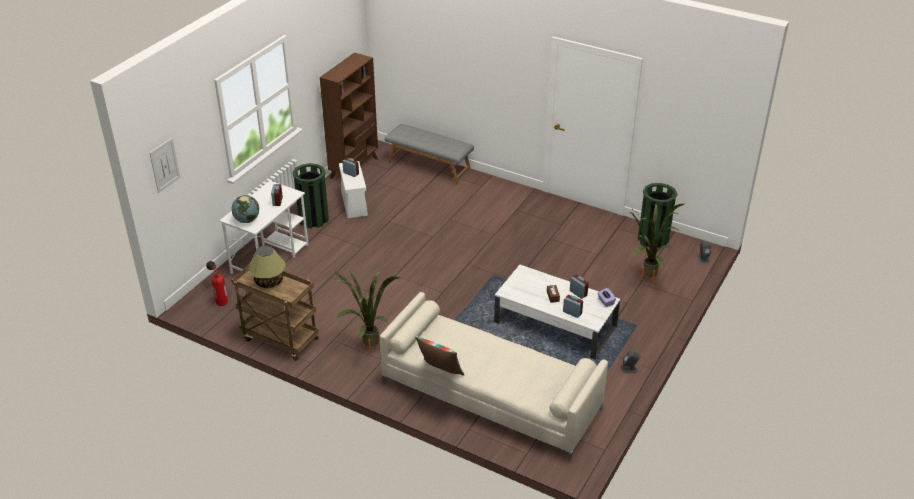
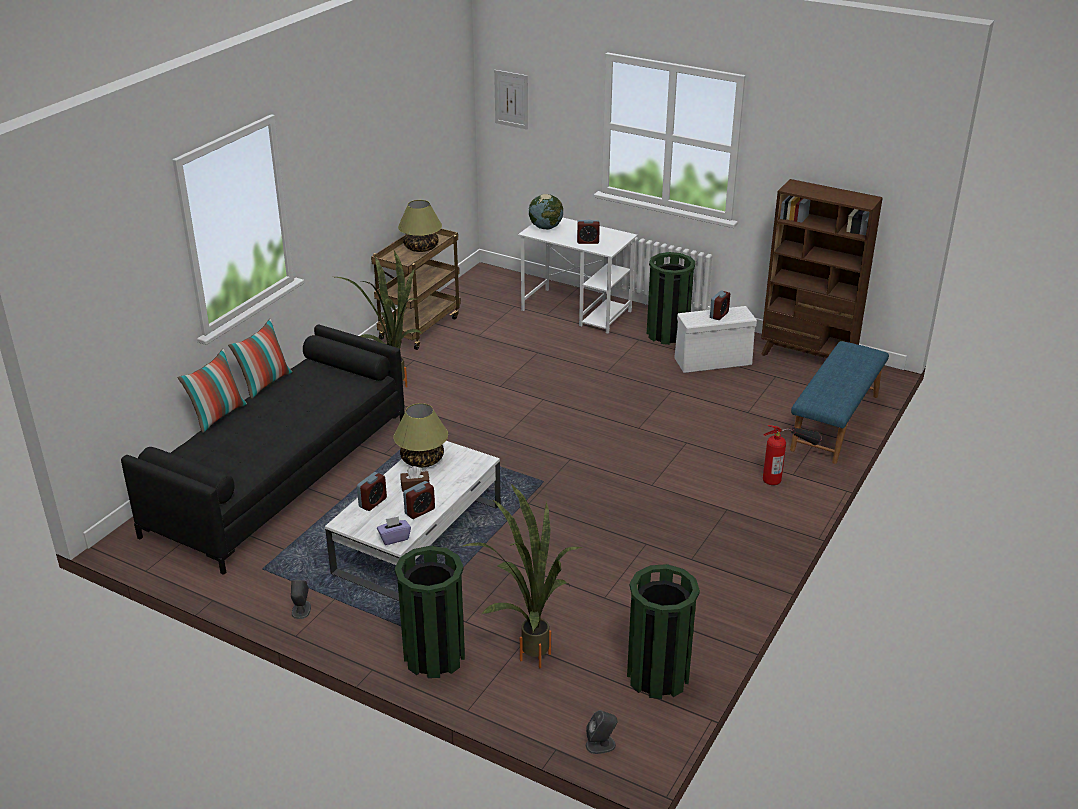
camera: 90 degrees right, 5 degrees down
fire extinguisher [206,261,228,306] -> fire extinguisher moved to [763,425,821,485]
beige sofa [380,292,608,462] -> black sofa [121,324,405,575]
grey bench [384,124,474,185] -> blue bench [790,341,889,464]
none -> pillow [178,348,247,433]
none -> table lamp [394,403,448,467]
none -> green trash can [395,546,465,678]

